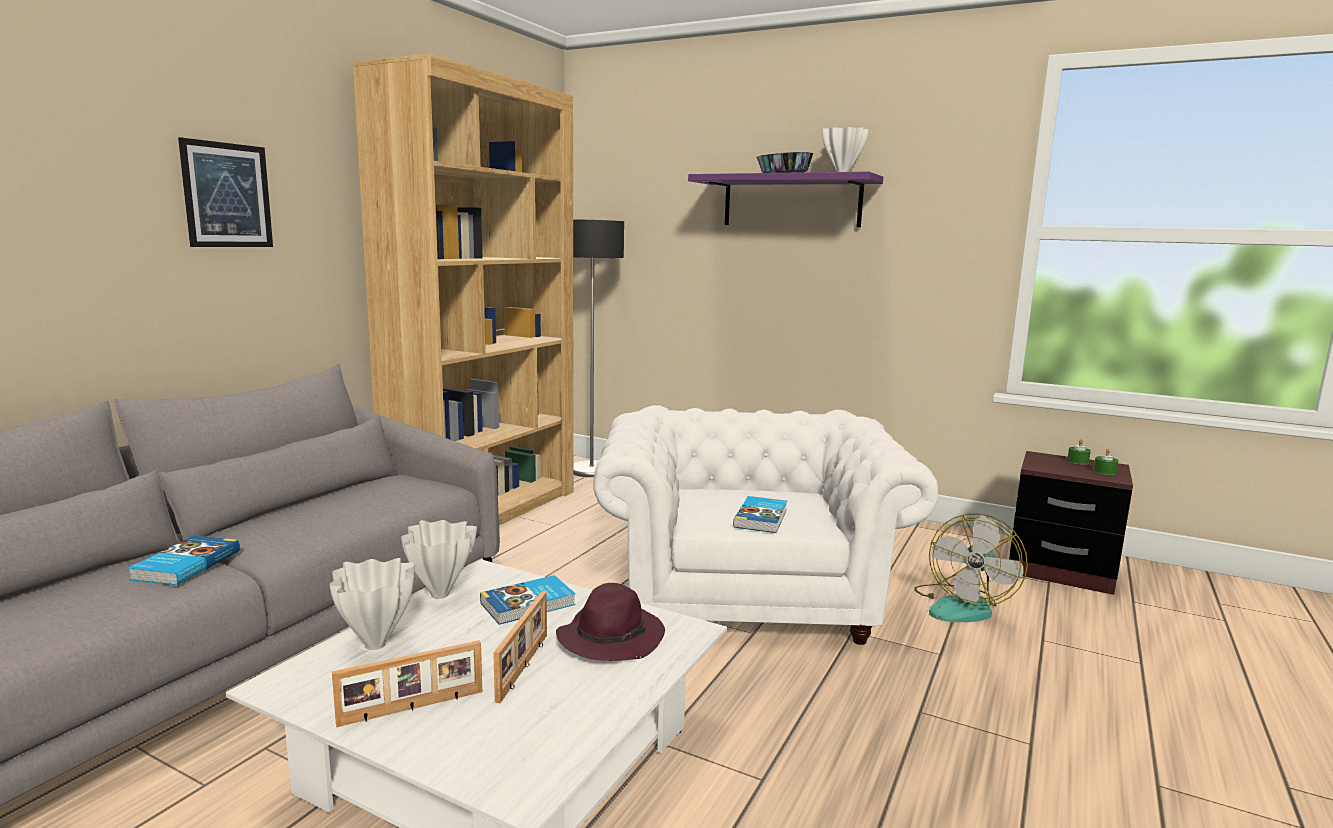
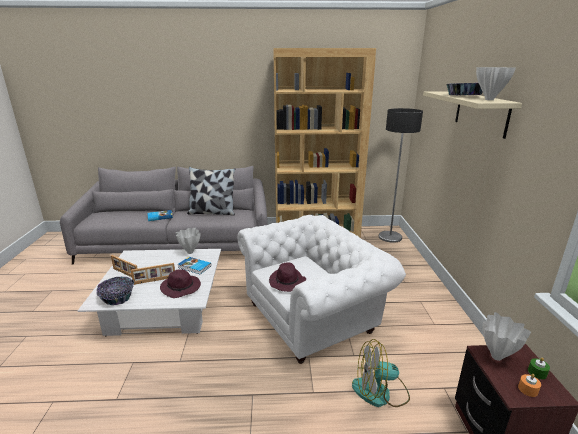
camera: 60 degrees right, 10 degrees up
picture [178,137,273,247] -> none
white vase [329,558,415,650] -> white vase moved to [483,312,531,361]
purple shelf [688,172,883,228] -> beige shelf [423,91,522,139]
book [733,496,787,533] -> purple hat [269,263,306,292]
green candle [1093,448,1118,475] -> orange candle [518,374,541,397]
none -> bowl [96,277,134,305]
none -> pillow [187,167,235,216]

